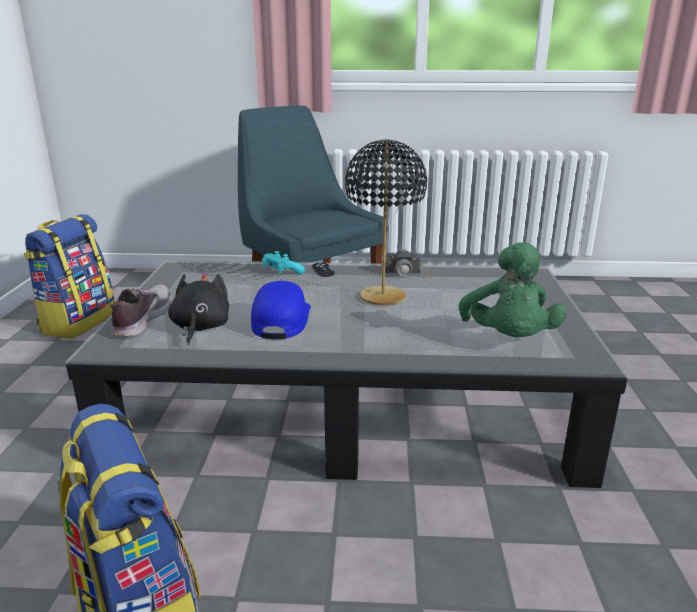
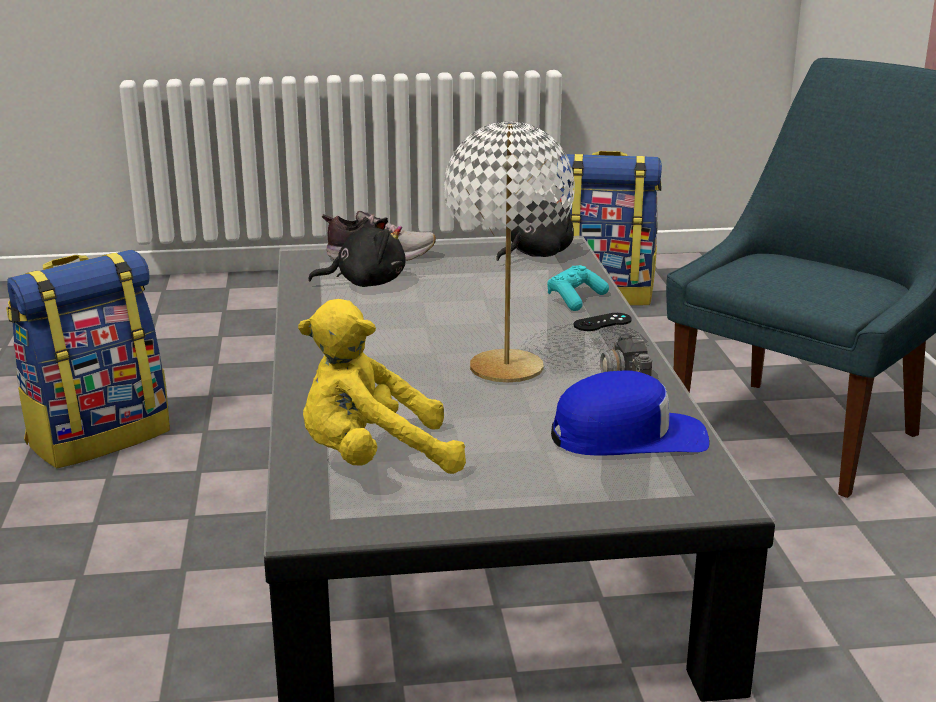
camera: 80 degrees right, 0 degrees up
blue cap [251,281,311,339] -> blue cap moved to [551,371,709,455]
black table lamp [345,140,427,305] -> white table lamp [444,121,575,382]
green plush toy [459,242,567,337] -> yellow plush toy [298,299,466,474]
none -> black plush toy [496,199,574,261]

